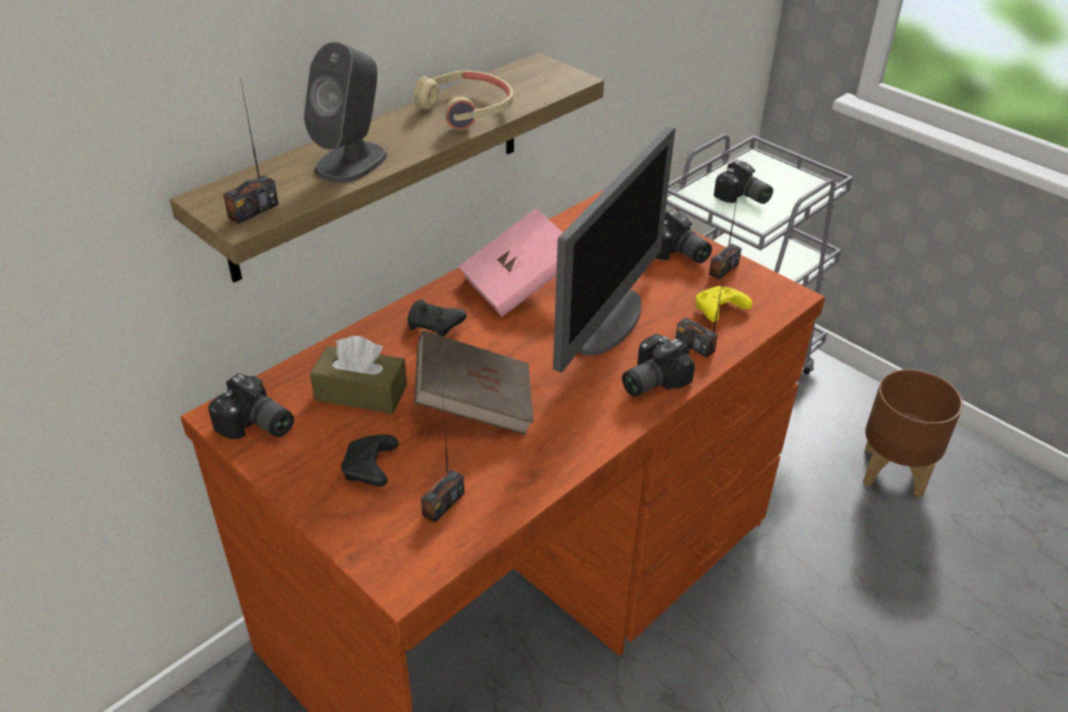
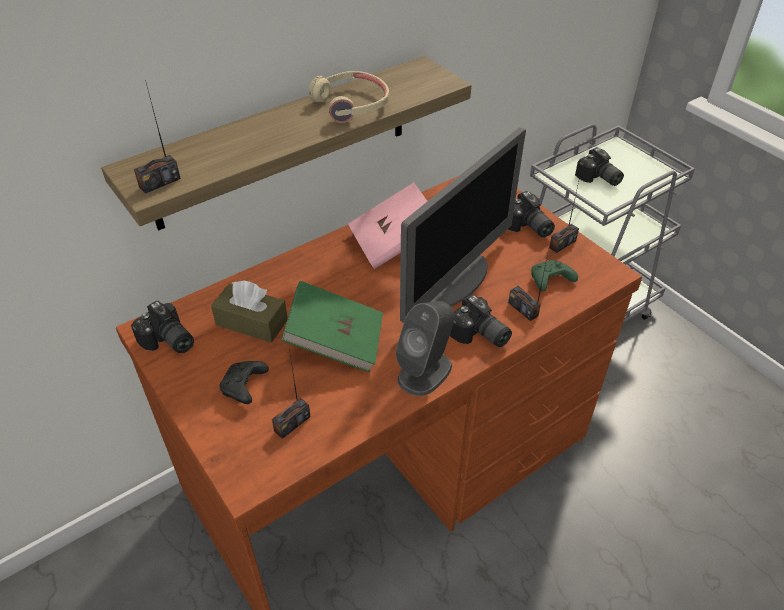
camera: 10 degrees right, 5 degrees up
grey speaker [304,42,387,183] -> grey speaker moved to [396,301,454,396]
black game controller [407,300,467,336] -> none
brown book [414,331,534,435] -> green book [281,281,383,372]
camera [622,334,695,396] -> camera turned 105 degrees counterclockwise [450,294,512,347]
yellow game controller [696,286,753,322] -> green game controller [531,260,578,291]
brown planter [863,369,963,498] -> none

